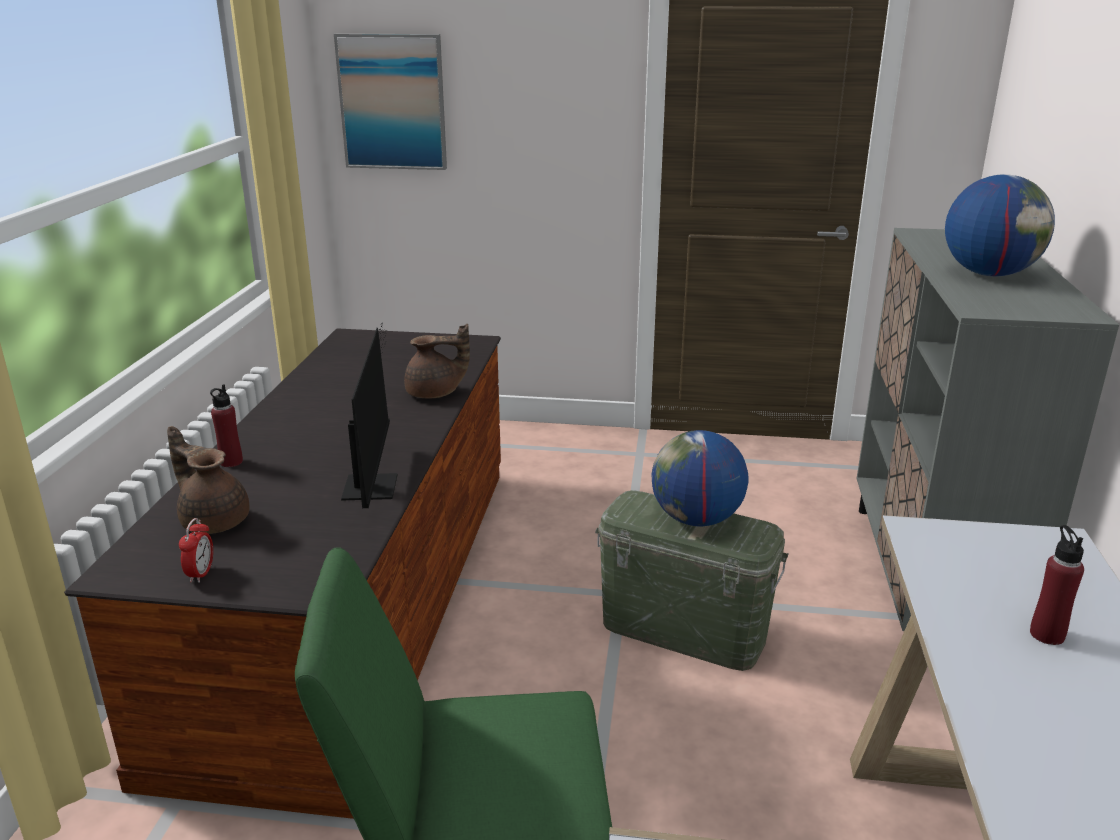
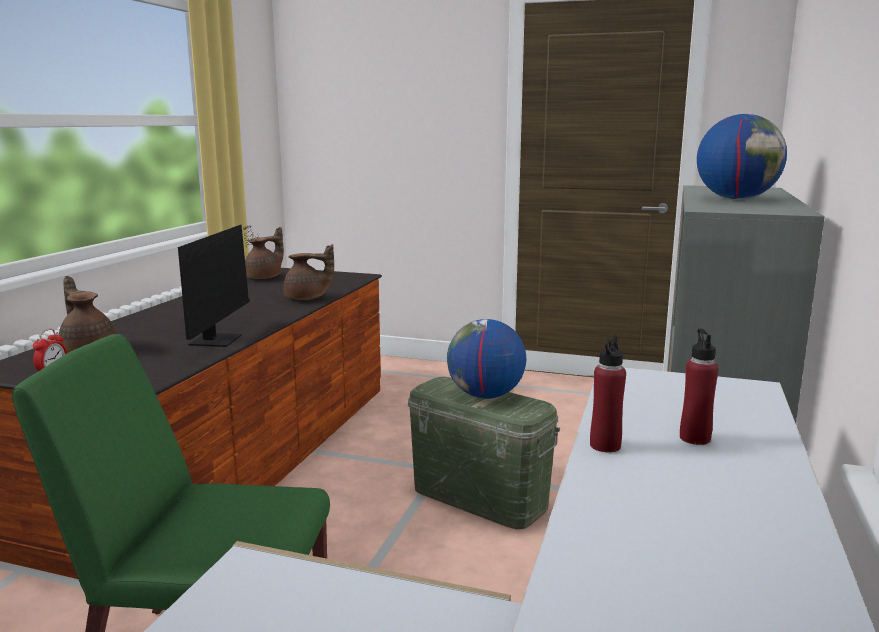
camera: 10 degrees right, 10 degrees down
red bottle [210,384,243,467] -> red bottle moved to [590,335,626,452]
picture [334,33,447,170] -> none
none -> brown teapot [245,227,284,279]

